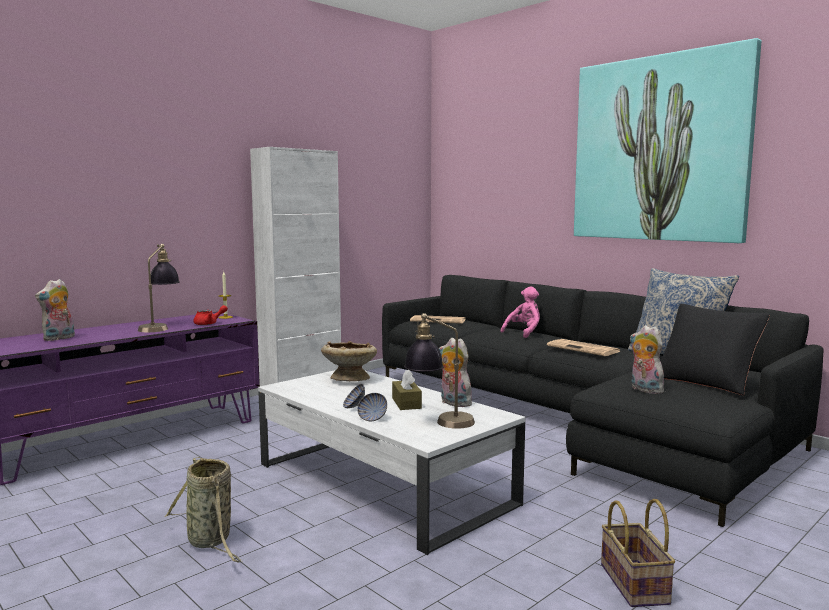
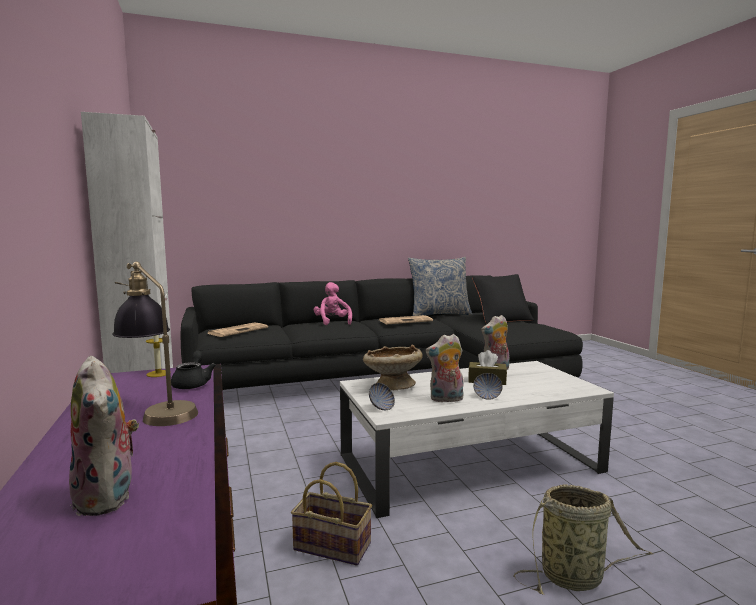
camera: 65 degrees left, 0 degrees up
red teapot [193,305,228,325] -> black teapot [171,351,216,389]
bowl [357,393,387,421] -> bowl moved to [369,383,395,410]
table lamp [404,313,475,429] -> none
picture [574,38,761,243] -> none
basket [601,499,675,607] -> basket moved to [291,462,372,566]
plush toy [629,325,664,394] -> plush toy moved to [425,334,464,402]

